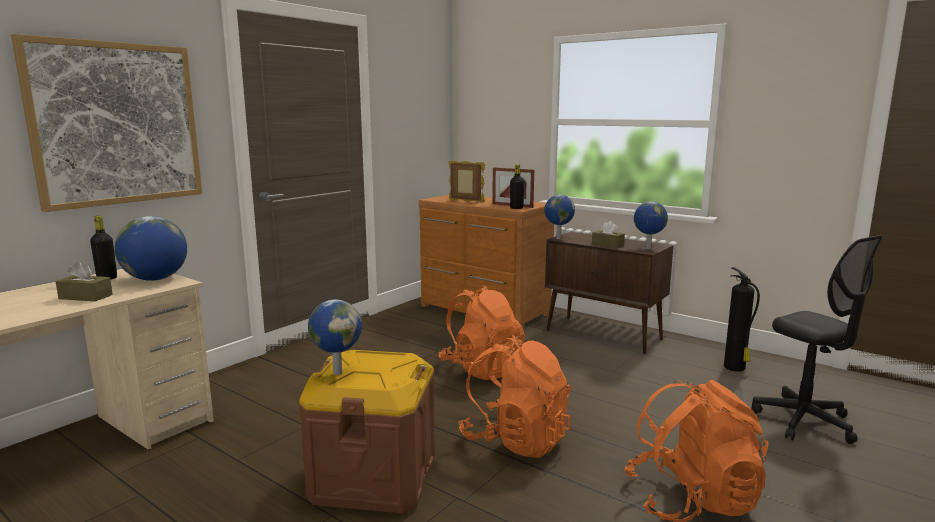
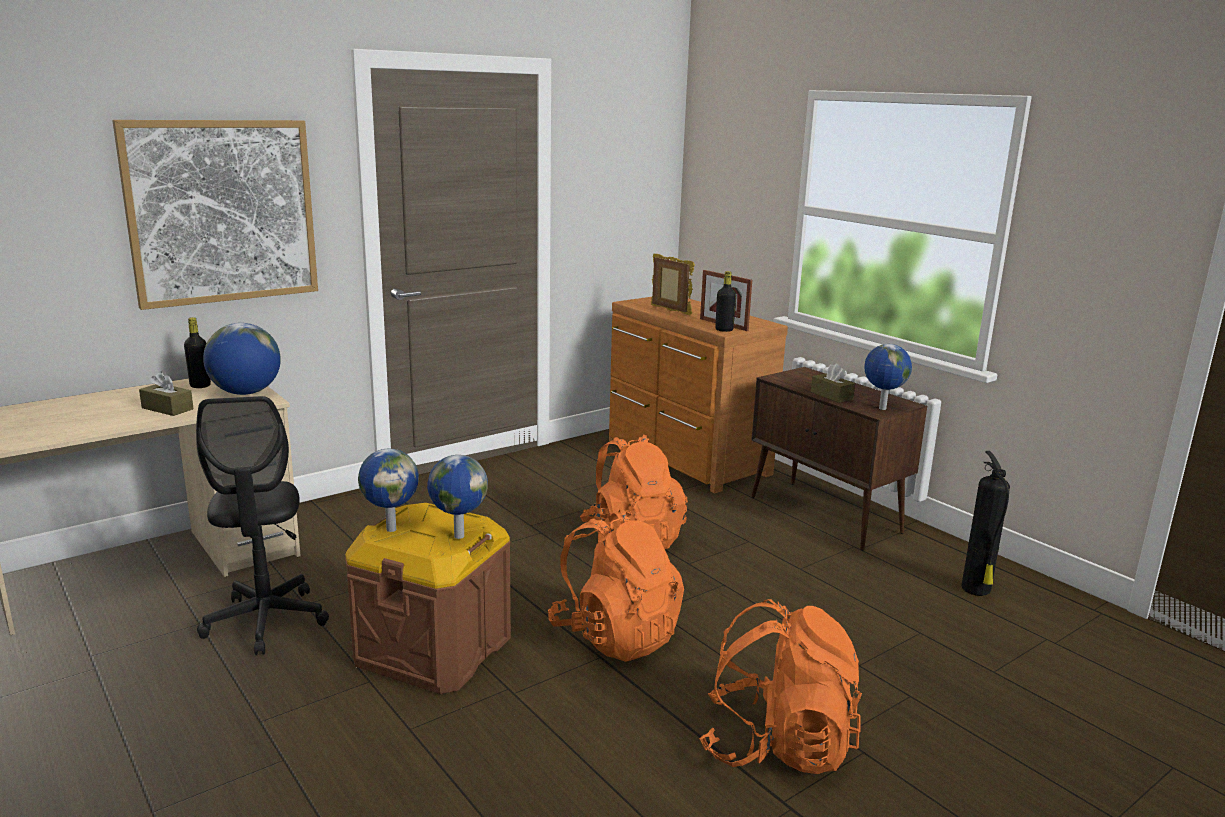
camera: 15 degrees right, 5 degrees up
globe [544,195,575,239] -> globe moved to [427,455,488,539]
black office chair [752,235,883,444] -> black office chair moved to [196,396,329,655]

